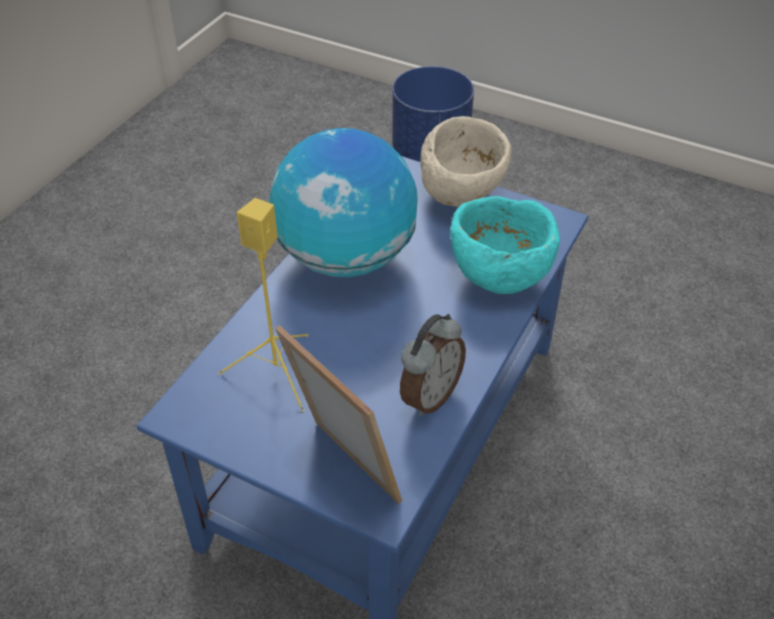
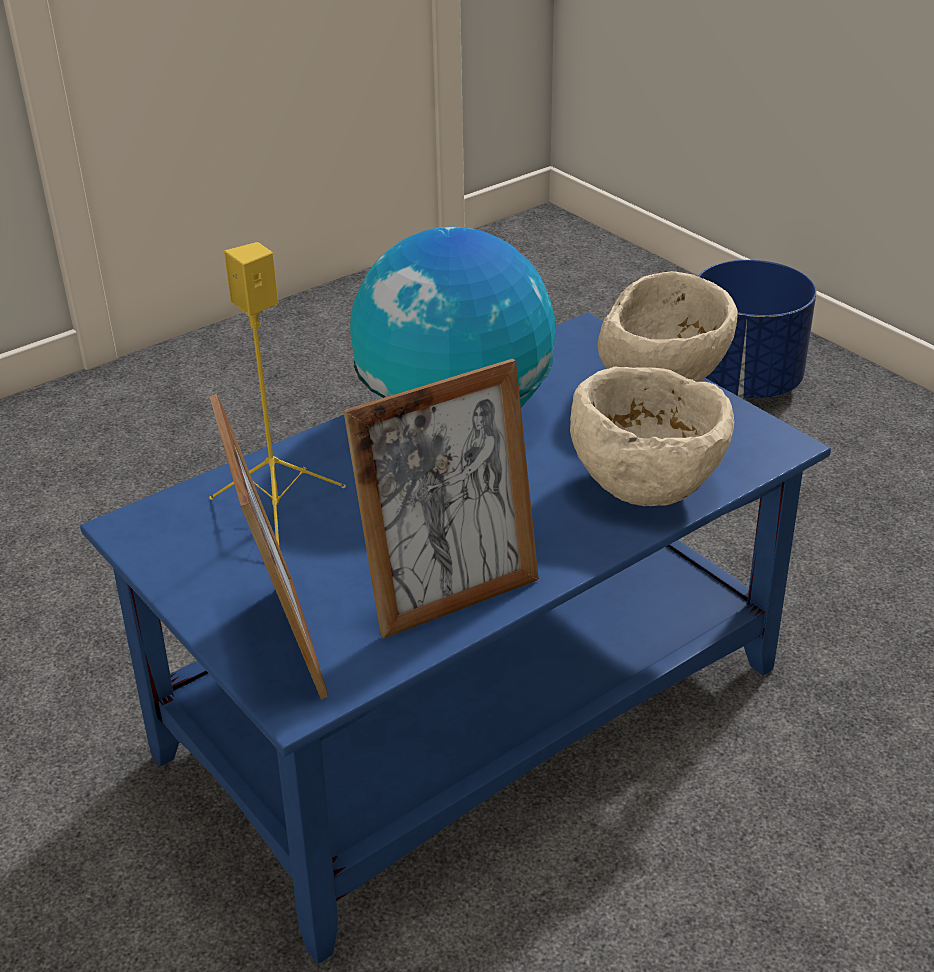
camera: 25 degrees right, 10 degrees down
alarm clock [400,314,466,417] -> picture frame [343,359,539,638]
turquoise bowl [450,196,560,294] -> beige bowl [570,366,734,506]

